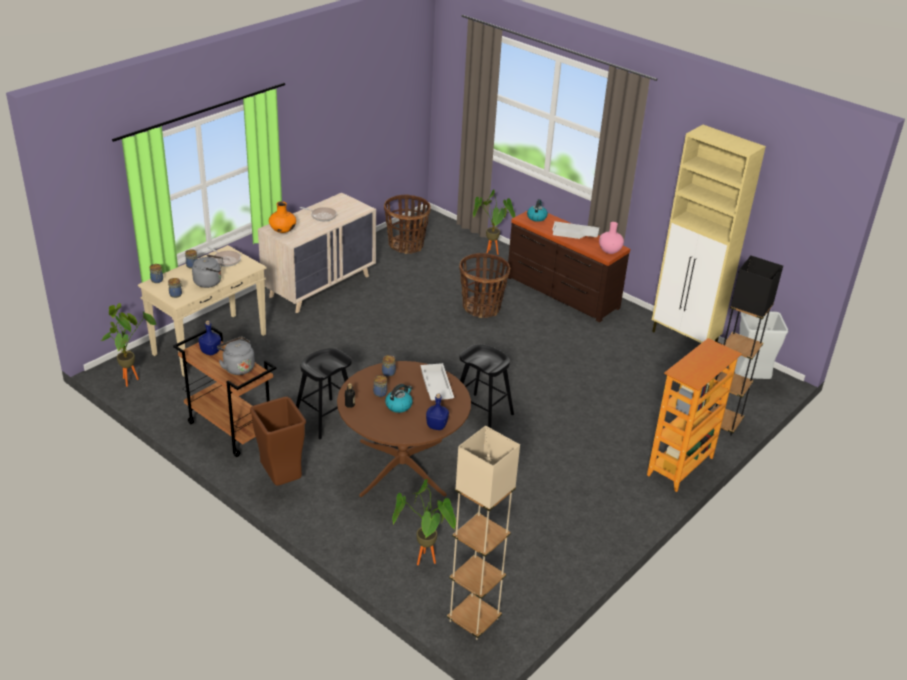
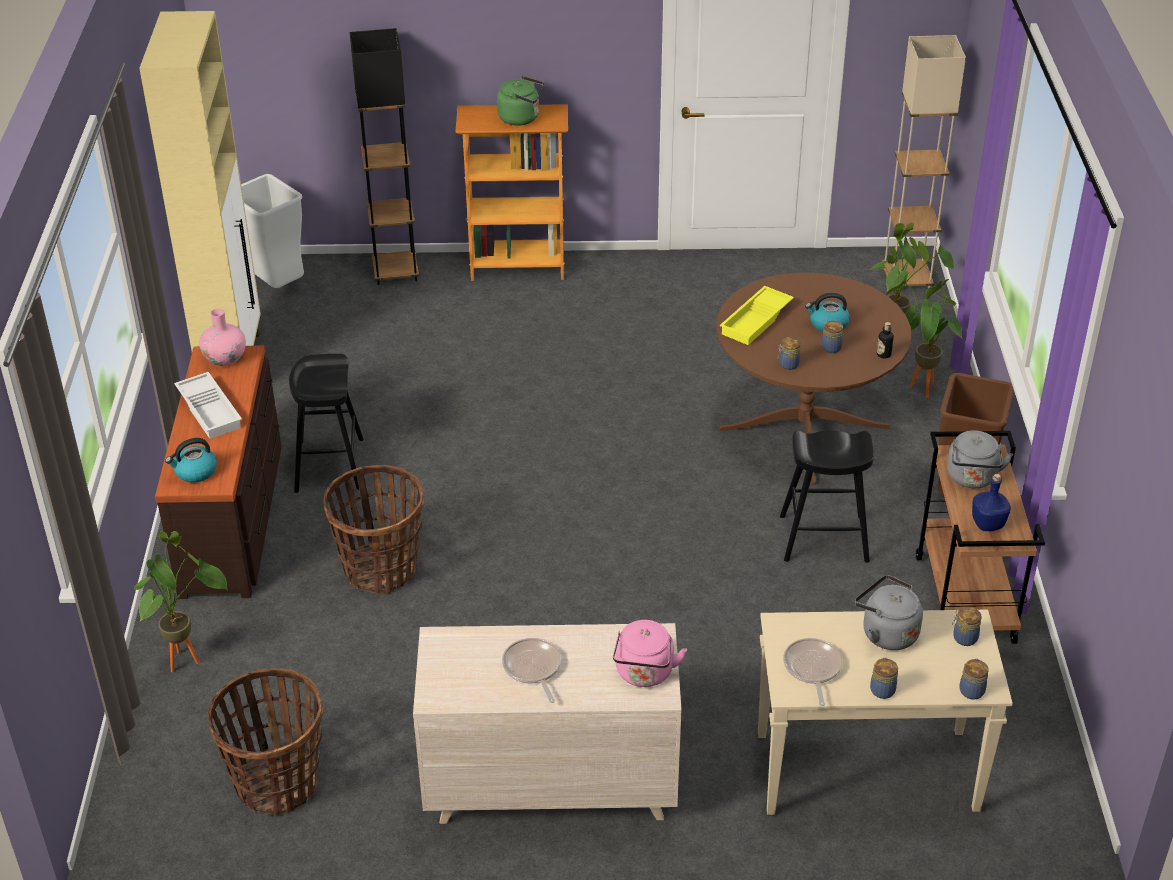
camera: 130 degrees left, 5 degrees up
potted plant [101,303,156,387] -> potted plant moved to [885,273,962,398]
orange vase [269,201,296,233] -> pink kettle [613,620,687,687]
white tray [420,363,454,400] -> yellow tray [720,286,794,345]
blue bottle [426,394,449,430] -> none
black stool [459,344,514,428] -> black stool moved to [289,354,364,493]
none -> green kettle [497,76,544,126]

